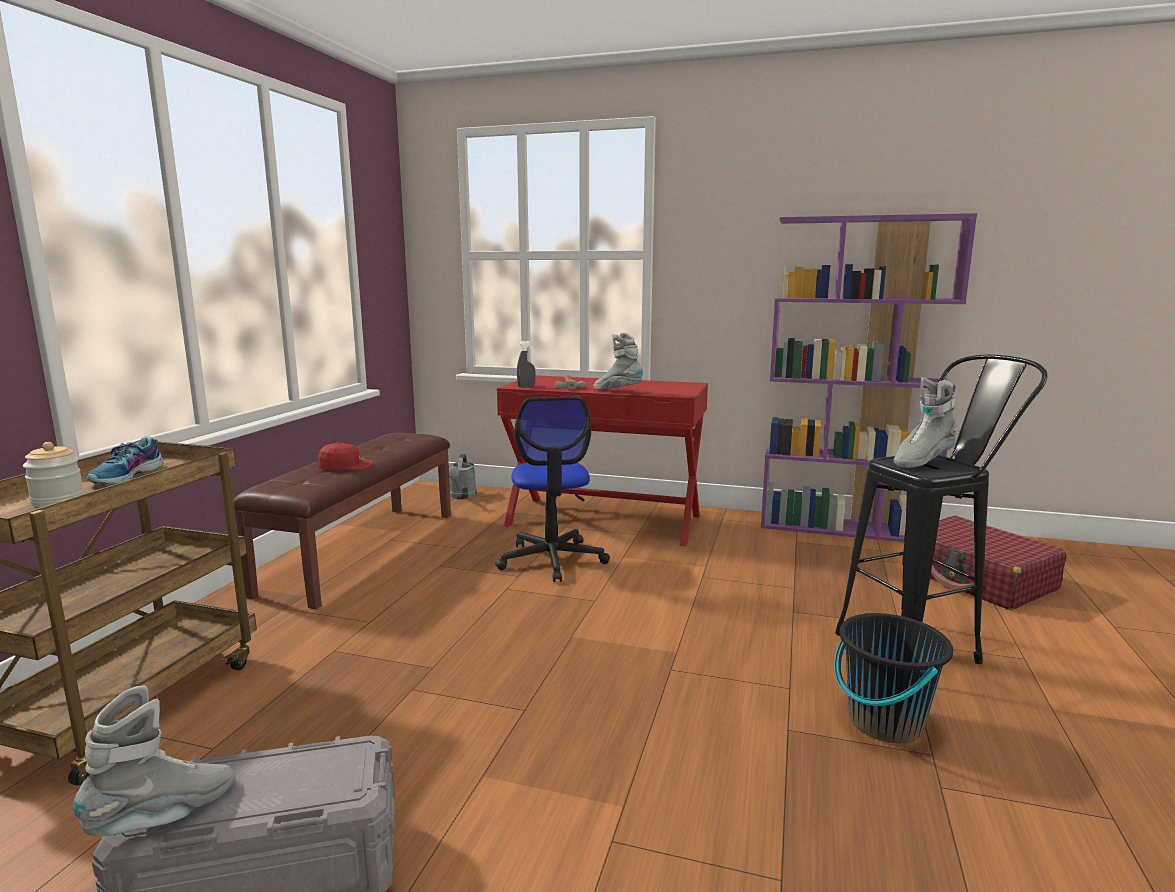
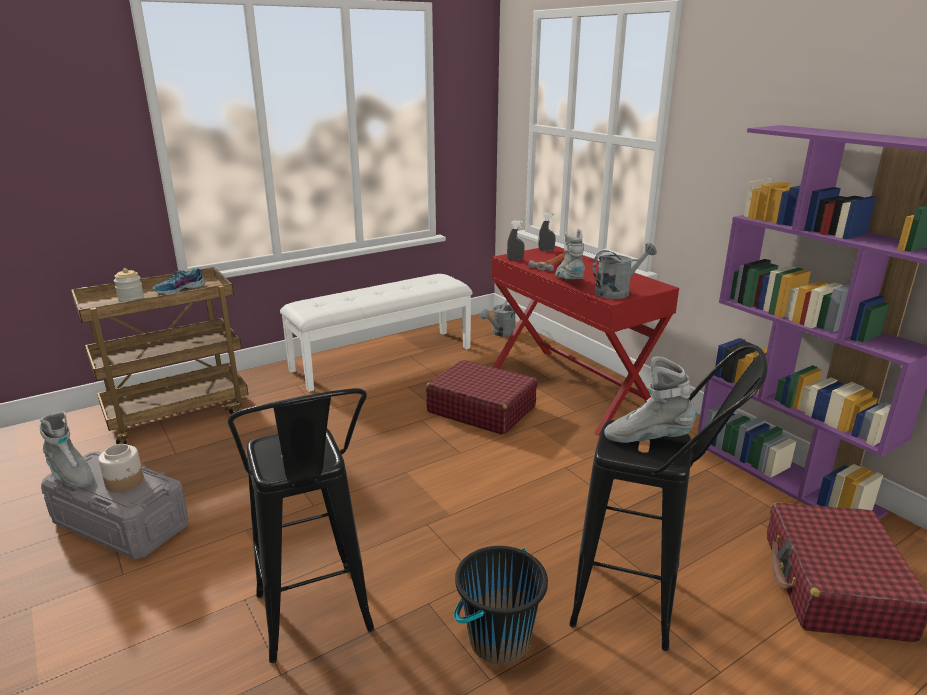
camera: 40 degrees right, 10 degrees up
grey boot [73,685,236,836] -> grey boot turned 45 degrees clockwise [40,411,94,487]
brown bench [234,433,451,609] -> white bench [280,274,473,392]
red cap [318,442,373,470] -> none
office chair [495,397,610,582] -> red suitcase [426,360,538,435]
none -> jar [98,444,144,492]
none -> black stool [228,388,374,663]
none -> grey spray bottle [538,213,556,251]
none -> grey watering can [592,243,657,299]

